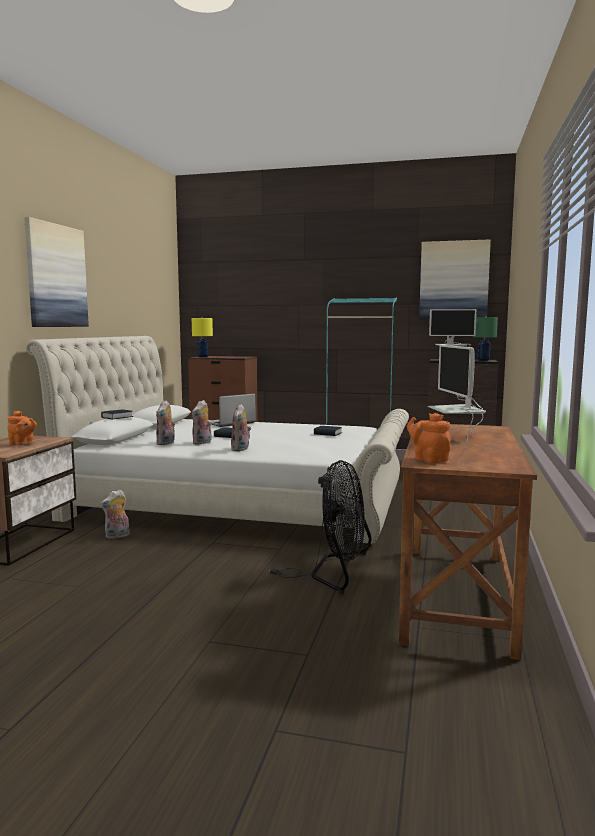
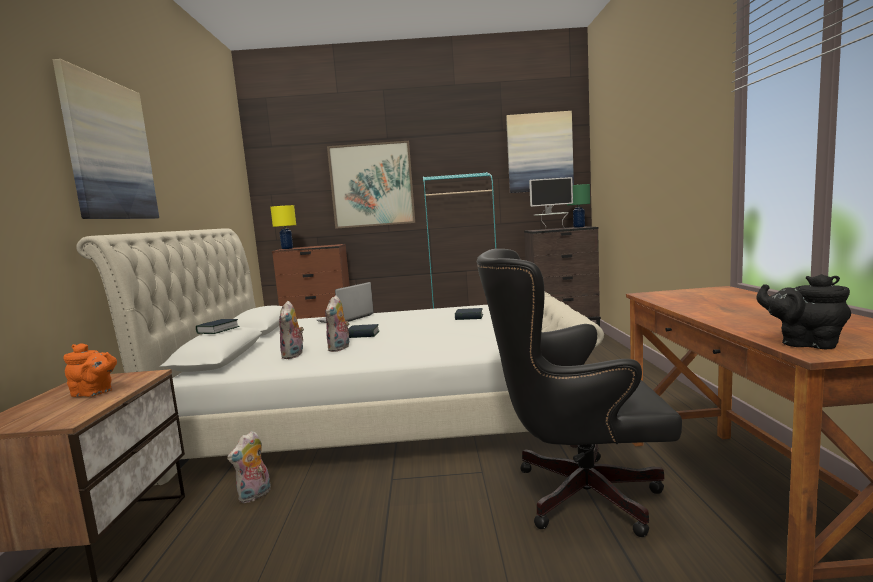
camera: 15 degrees left, 0 degrees up
plush toy [231,404,251,451] -> none
black fan [269,460,372,595] -> black office chair [477,249,682,537]
orange teapot [407,413,450,463] -> black teapot [756,274,851,349]
monitor [428,345,486,442] -> none
none -> picture [327,141,415,229]

